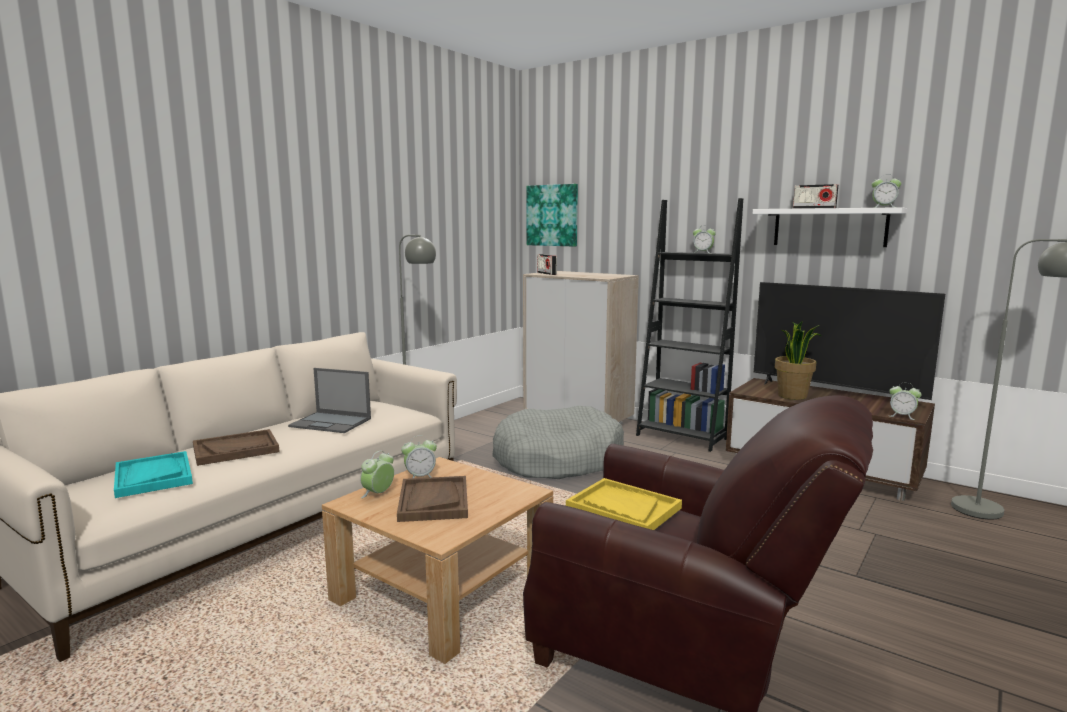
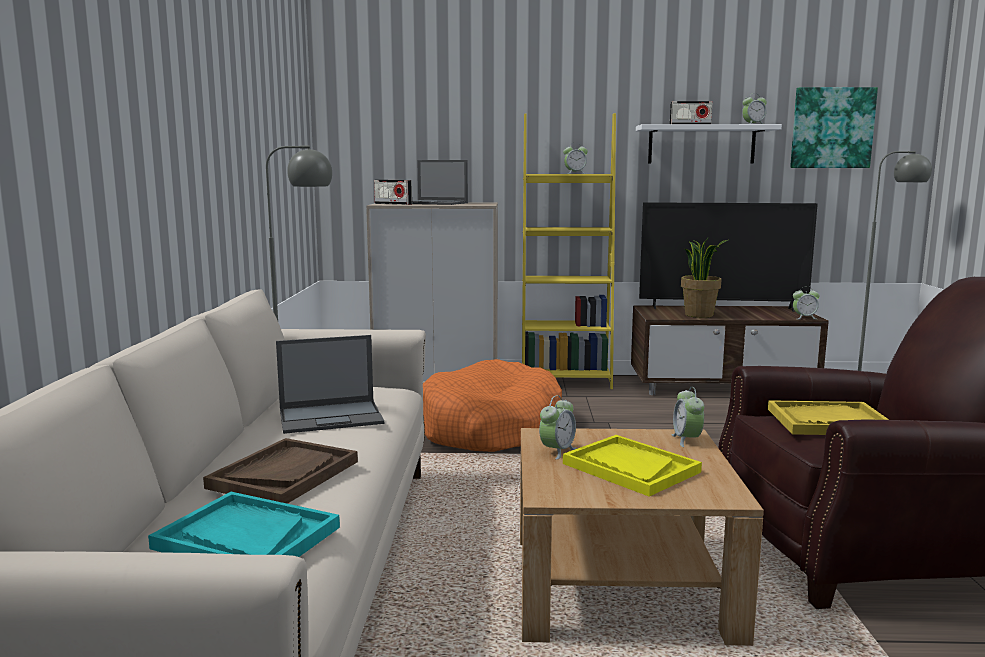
camera: 35 degrees left, 0 degrees up
alarm clock [360,450,394,498] -> alarm clock moved to [671,387,704,447]
brown tray [397,476,468,522] -> yellow tray [563,435,702,496]
grey dog bed [492,406,624,479] -> orange dog bed [423,359,562,452]
picture [526,184,578,247] -> picture moved to [790,87,878,168]
black bookcase [636,198,743,452] -> yellow bookcase [522,113,616,389]
none -> laptop [412,160,468,205]

